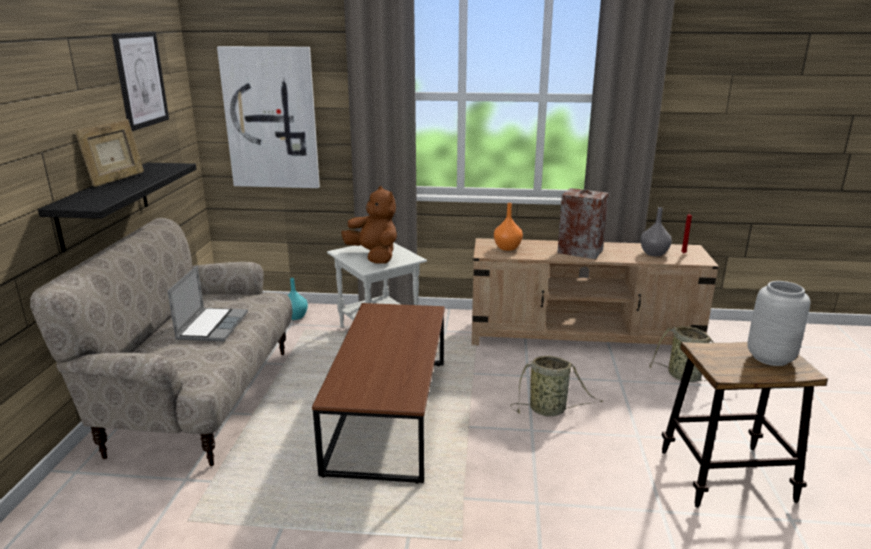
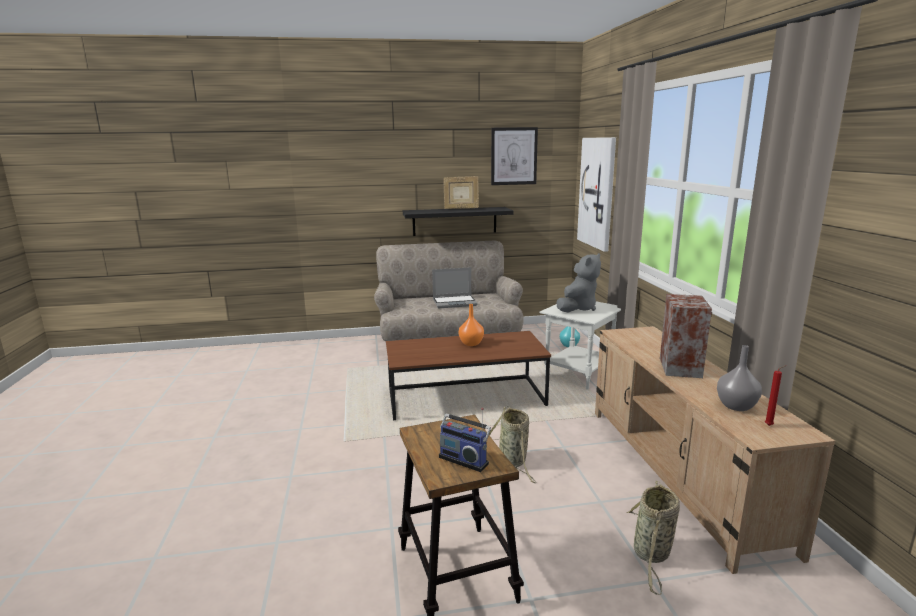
camera: 75 degrees right, 5 degrees down
brown plush toy [341,186,397,264] -> grey plush toy [557,253,601,312]
orange vase [494,203,523,251] -> orange vase moved to [458,304,484,346]
grey vase [748,281,810,366] -> radio [439,408,491,472]

